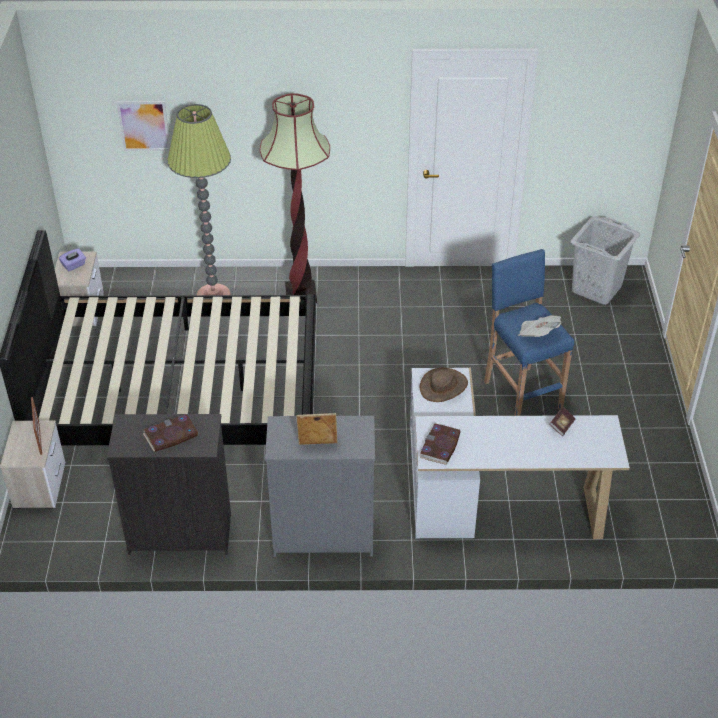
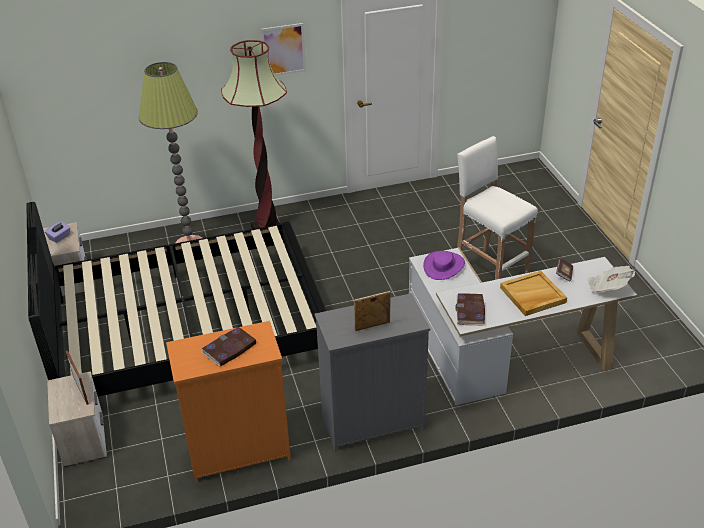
camera: 15 degrees left, 5 degrees down
black dresser [107,414,231,555] -> orange dresser [166,321,291,483]
picture [116,101,170,151] -> picture moved to [261,23,306,76]
brown hat [420,368,468,402] -> purple hat [423,251,465,280]
blue stool [484,249,574,416] -> white stool [457,136,538,280]
newspaper [518,315,561,337] -> newspaper moved to [588,266,635,293]
grey laundry basket [571,217,640,305] -> none
none -> beige tray [500,271,567,316]

